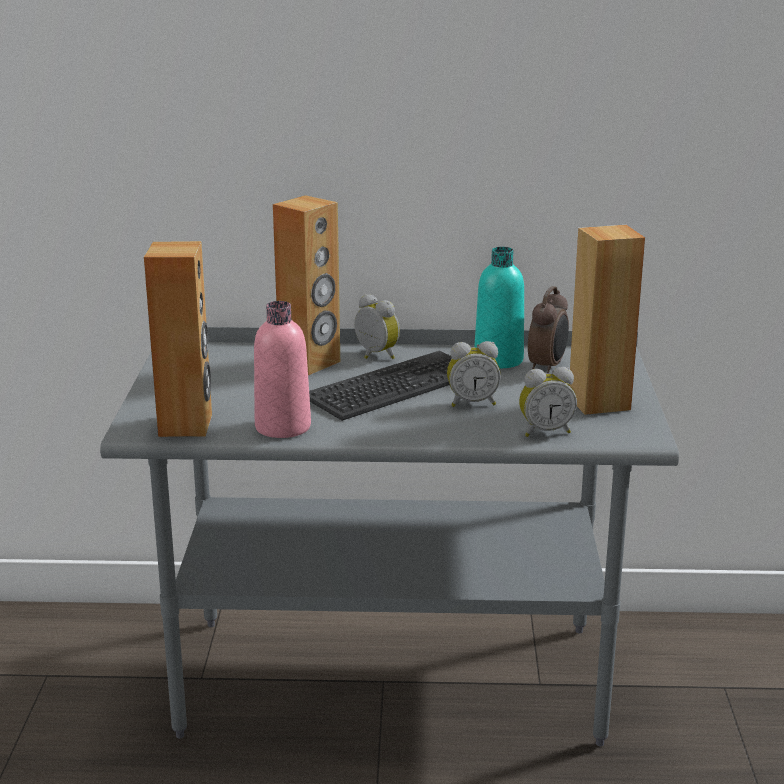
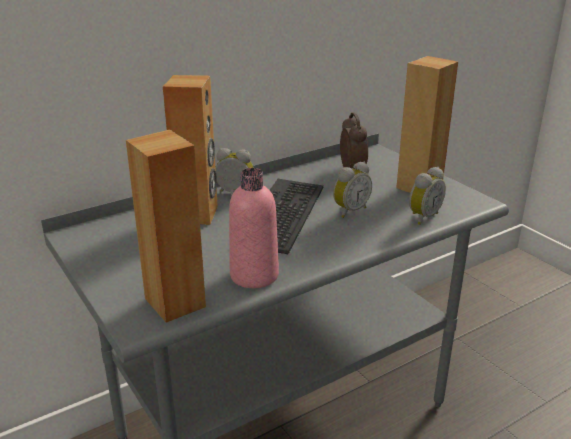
camera: 35 degrees left, 5 degrees up
turquoise bottle [474,247,524,368] -> none

